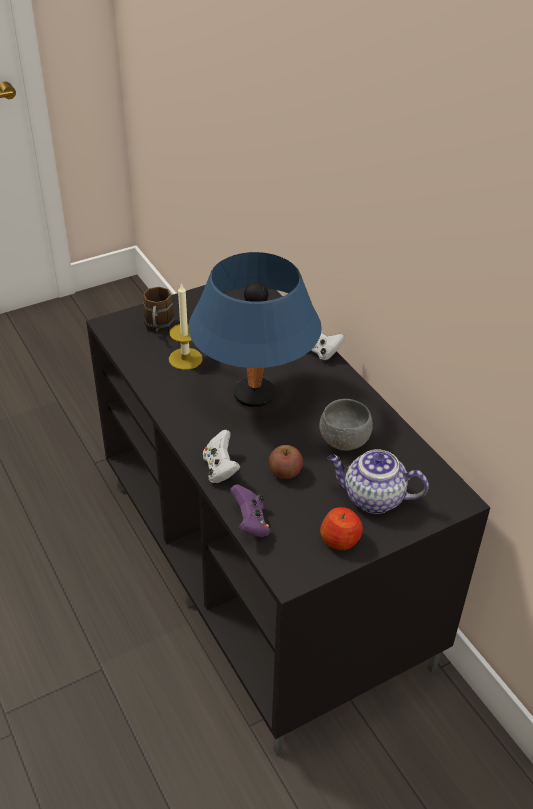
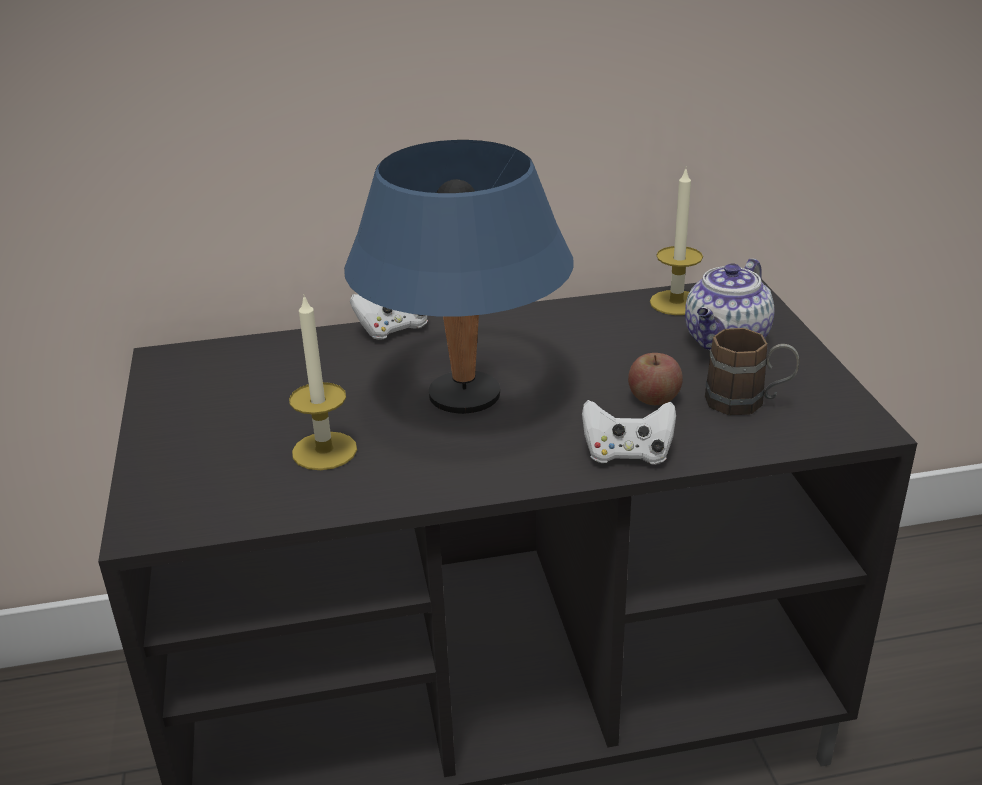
camera: 70 degrees left, 10 degrees down
brown mug [143,287,175,334] -> brown mug moved to [705,328,799,415]
purple game controller [230,484,270,537] -> none
grey bowl [319,399,373,451] -> none
apple [320,507,363,550] -> none
none -> candle [650,169,703,315]

